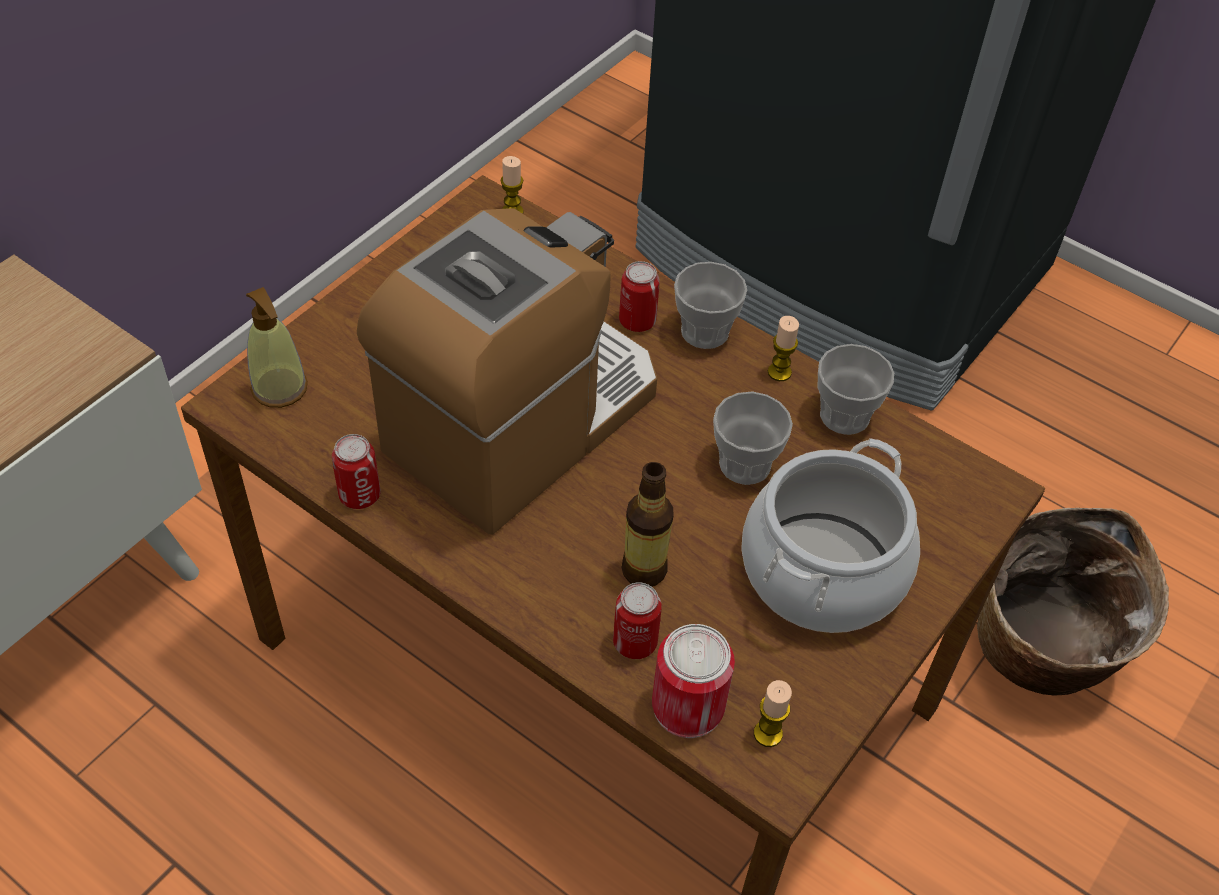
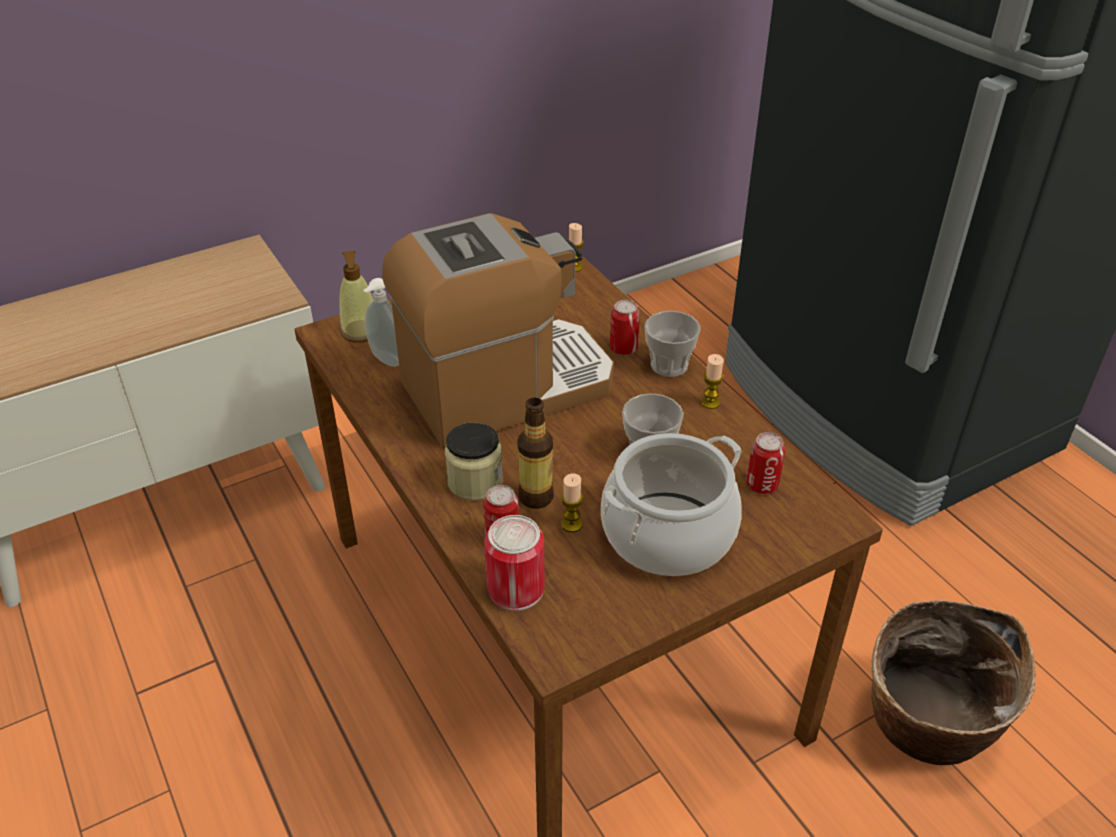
camera: 25 degrees right, 10 degrees down
can [332,434,380,509] -> can moved to [746,432,785,494]
candle [754,680,792,747] -> candle moved to [561,474,583,532]
cup [818,344,894,435] -> none
none -> soap dispenser [363,278,399,367]
none -> jar [445,423,503,500]

